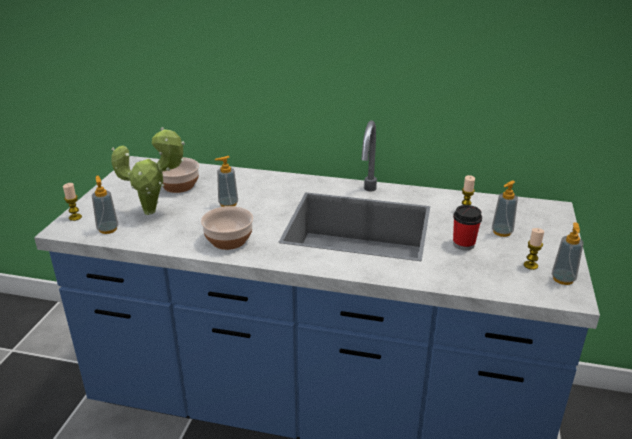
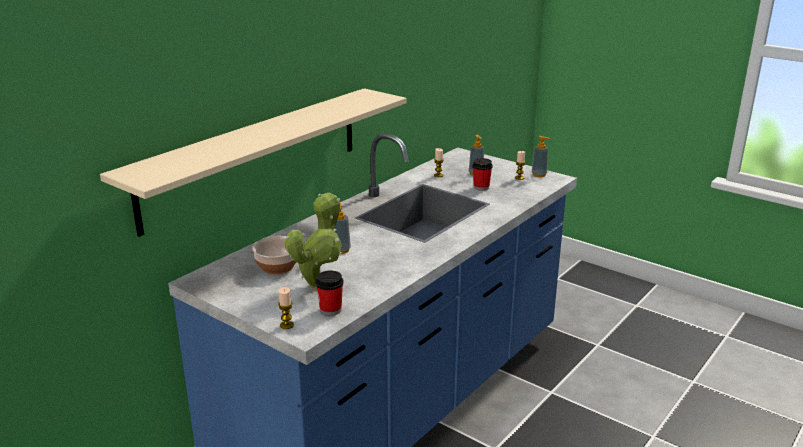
camera: 65 degrees left, 5 degrees down
soap dispenser [92,176,118,234] -> cup [316,271,344,316]
bowl [201,206,253,250] -> none
none -> beige shelf [100,88,406,237]

